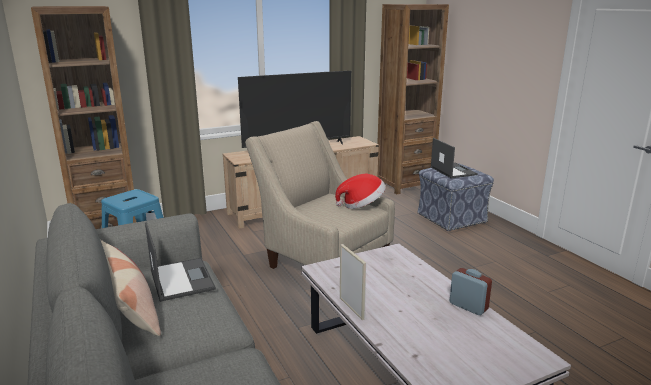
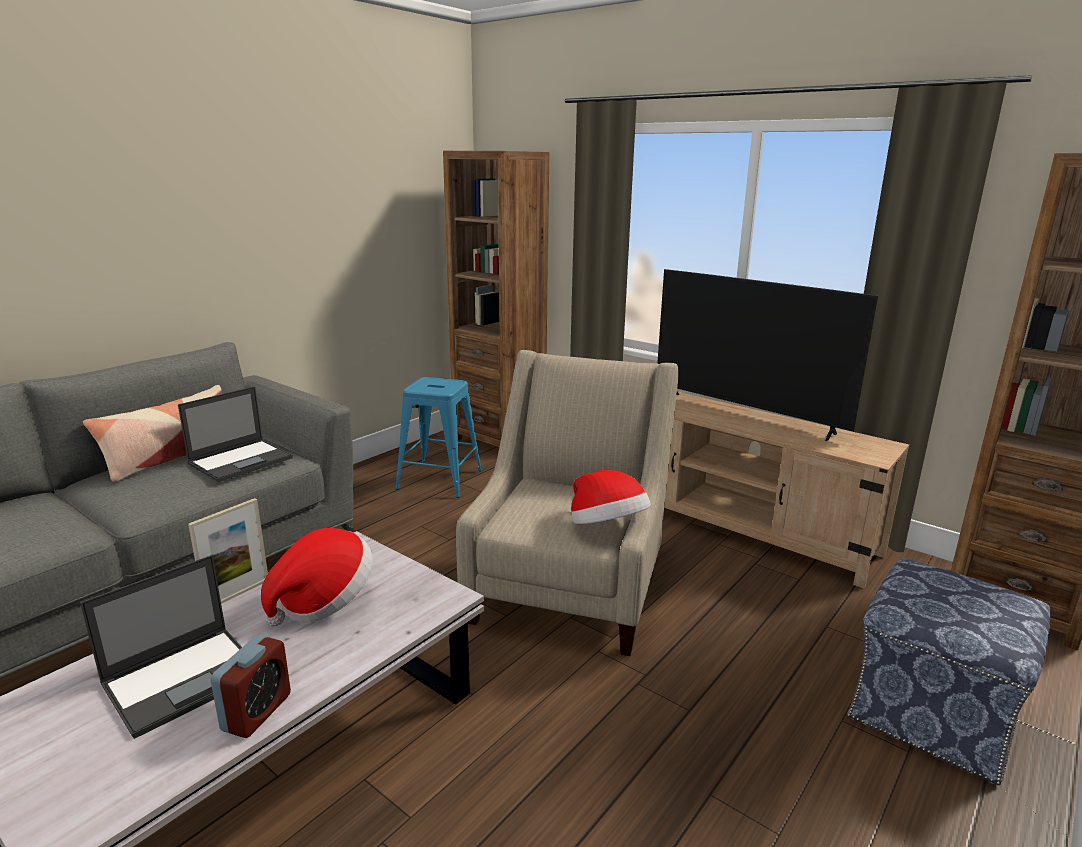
camera: 65 degrees right, 0 degrees up
laptop [430,138,478,179] -> laptop moved to [80,555,242,739]
none -> hat [261,528,373,626]

